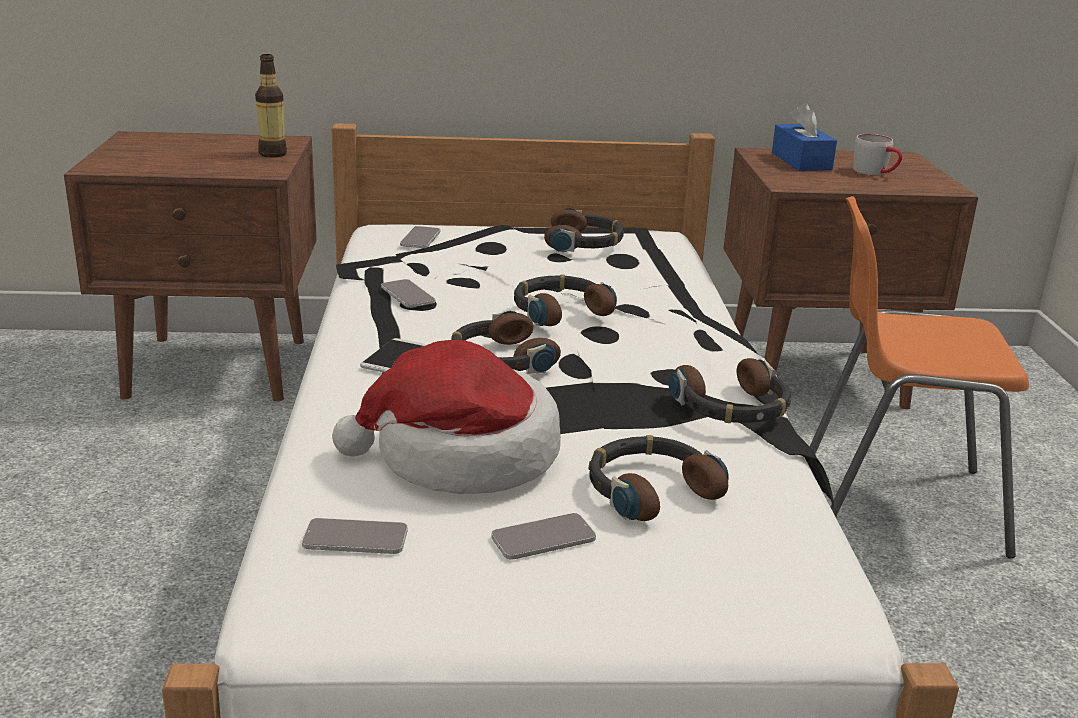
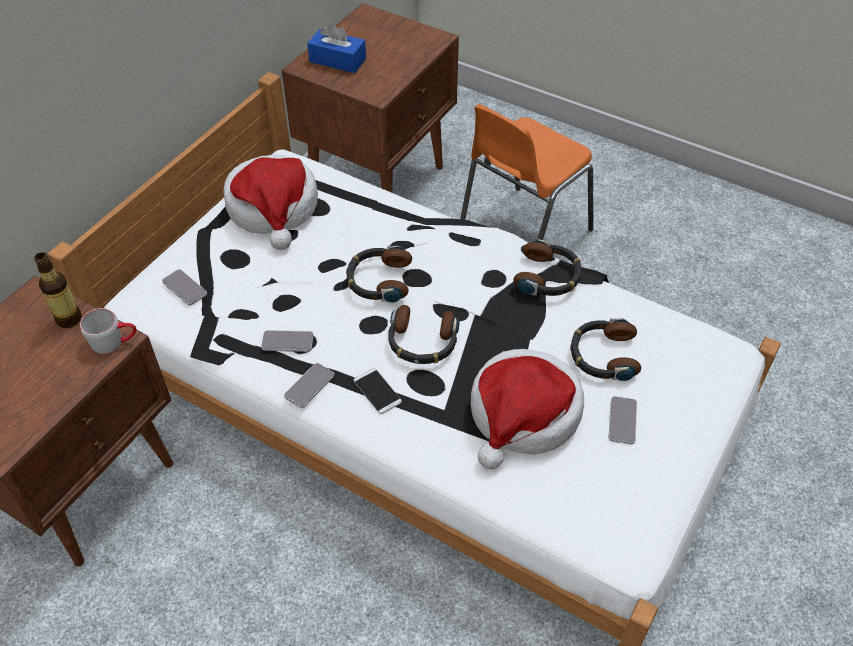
camera: 55 degrees left, 25 degrees up
phone [302,518,407,554] -> phone moved to [284,363,334,408]
headphones [544,208,624,252] -> hat [223,155,318,250]
grey mug [853,134,902,175] -> grey mug moved to [80,308,136,354]

